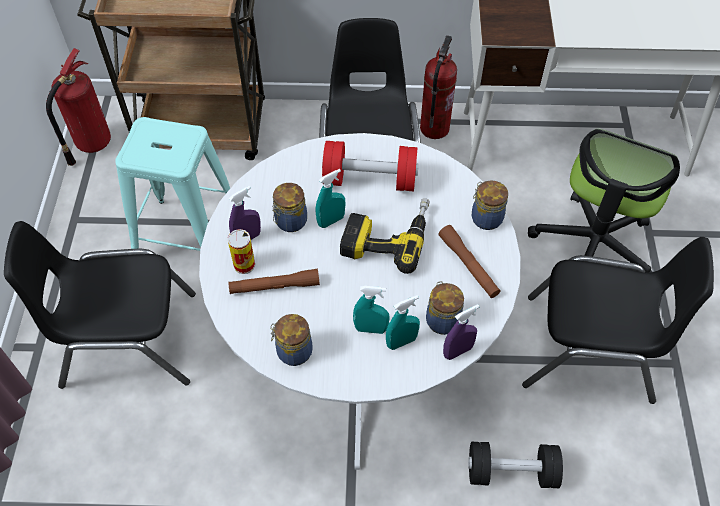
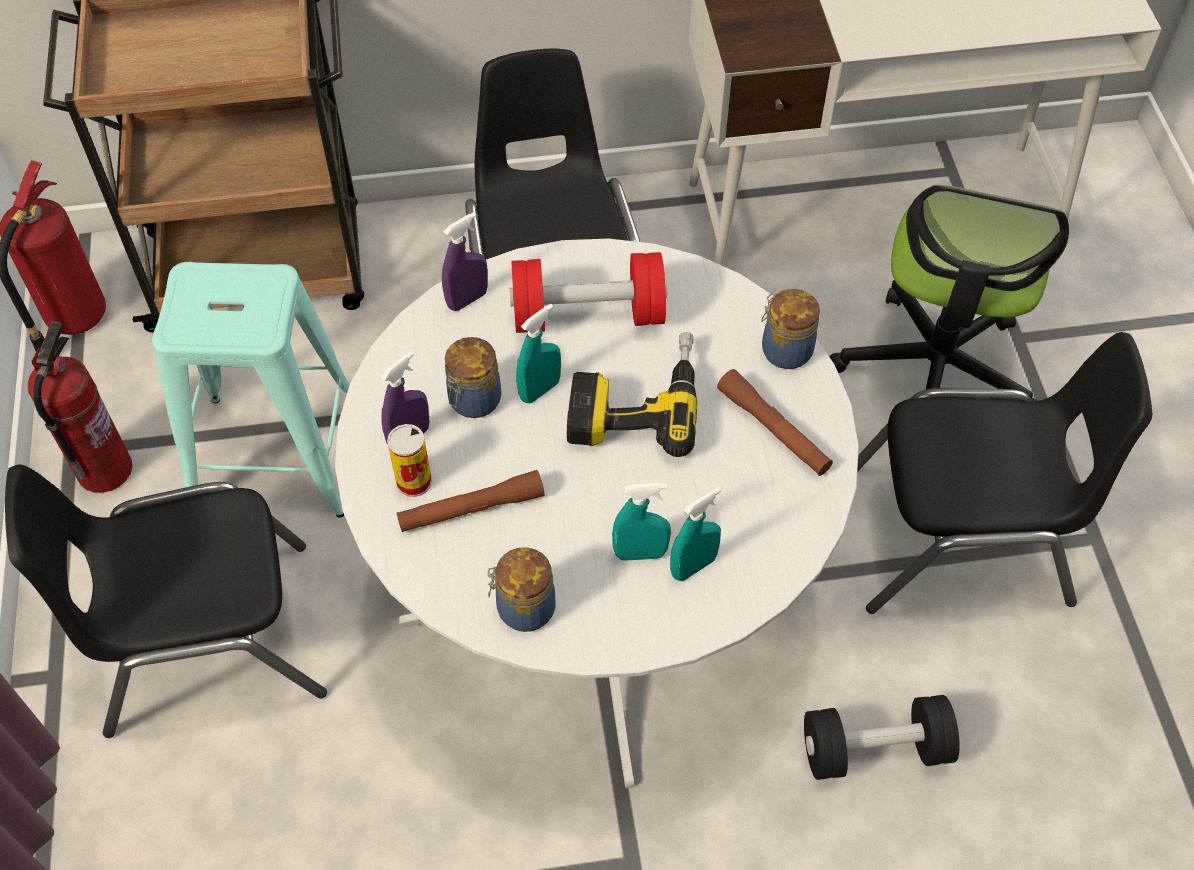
camera: 10 degrees left, 0 degrees up
fire extinguisher [420,35,457,139] -> fire extinguisher moved to [28,322,133,493]
jar [426,281,464,335] -> none
purple spray bottle [443,304,480,360] -> purple spray bottle moved to [442,212,488,311]

